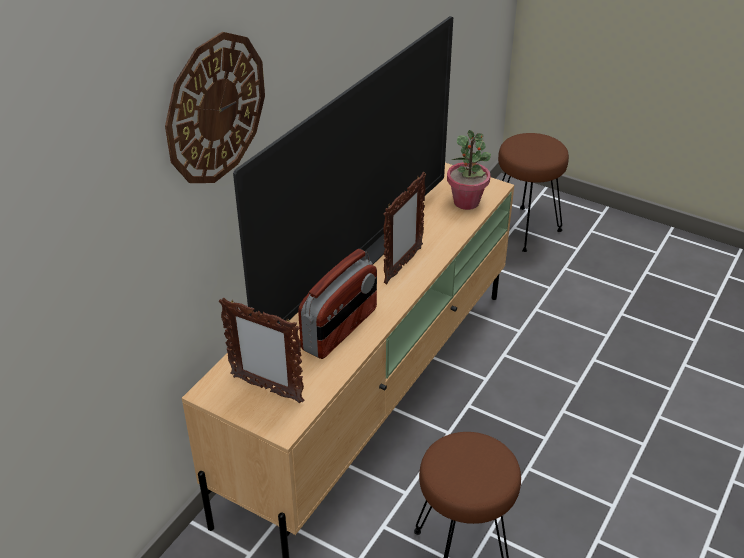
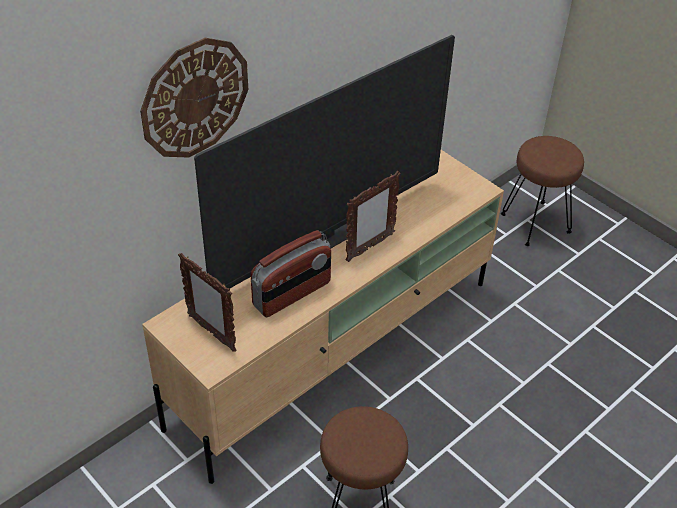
camera: 15 degrees right, 5 degrees up
potted plant [447,130,491,210] -> none

